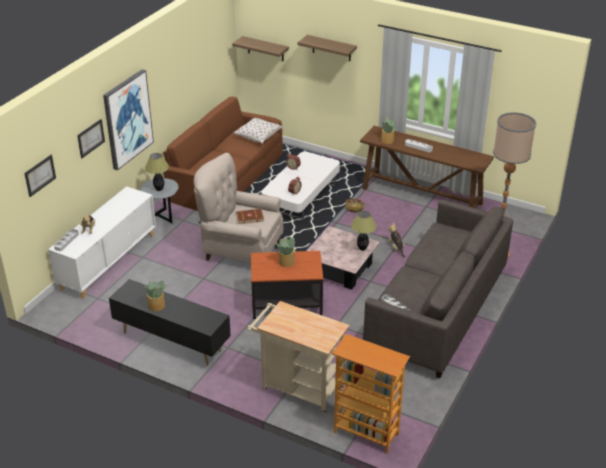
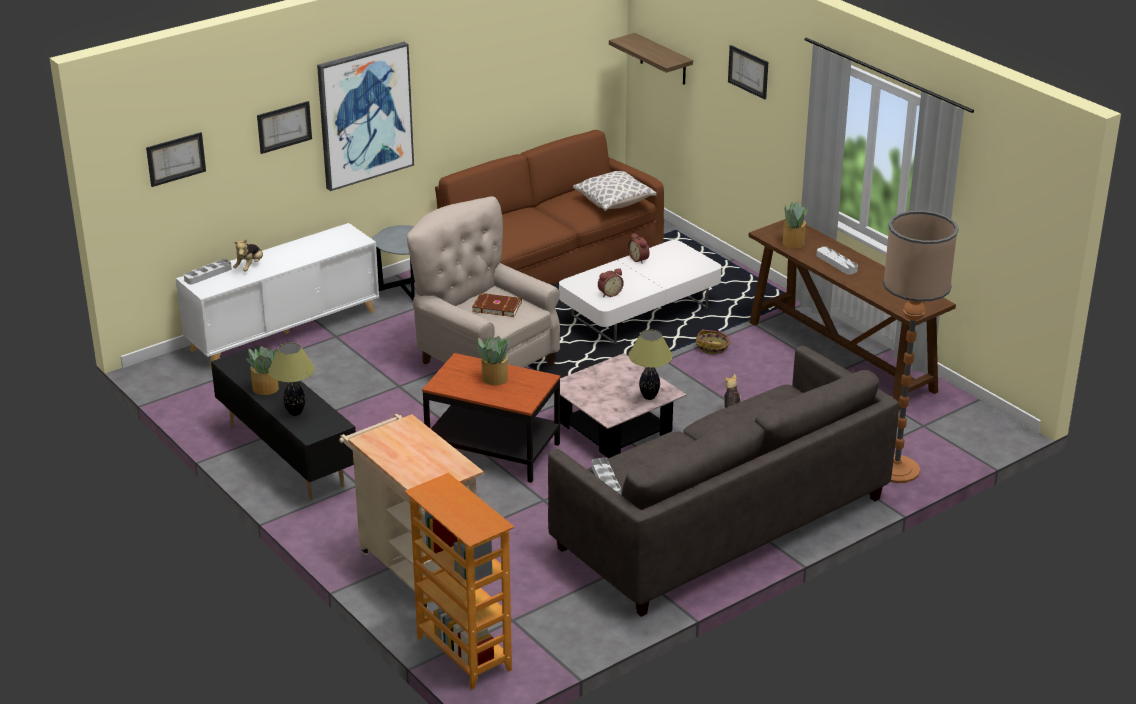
camera: 25 degrees right, 5 degrees down
table lamp [145,153,169,191] -> table lamp moved to [268,343,315,416]
shelf [298,35,357,61] -> picture [728,45,768,99]

